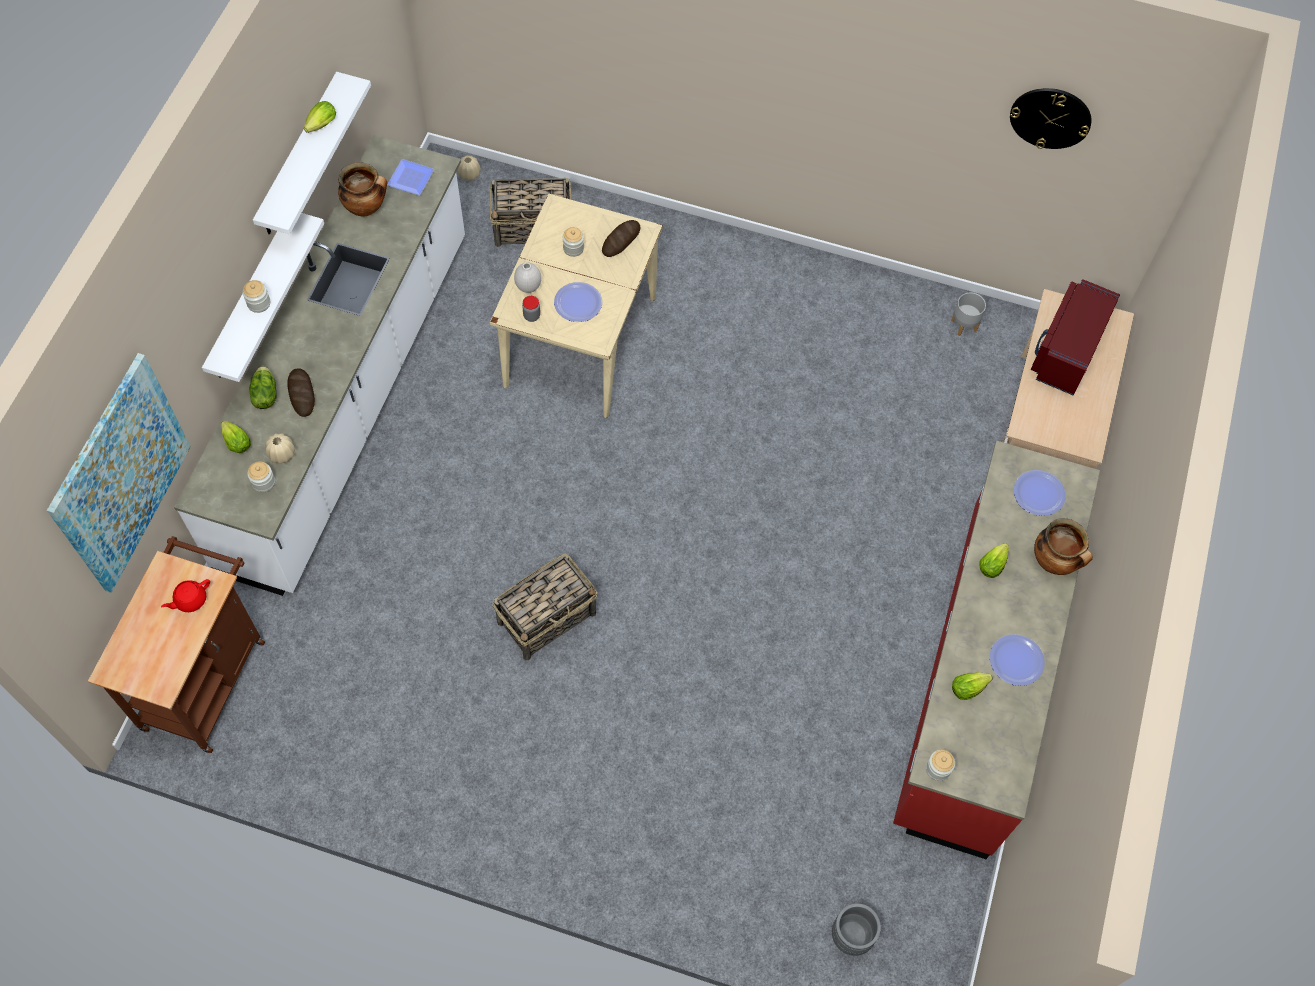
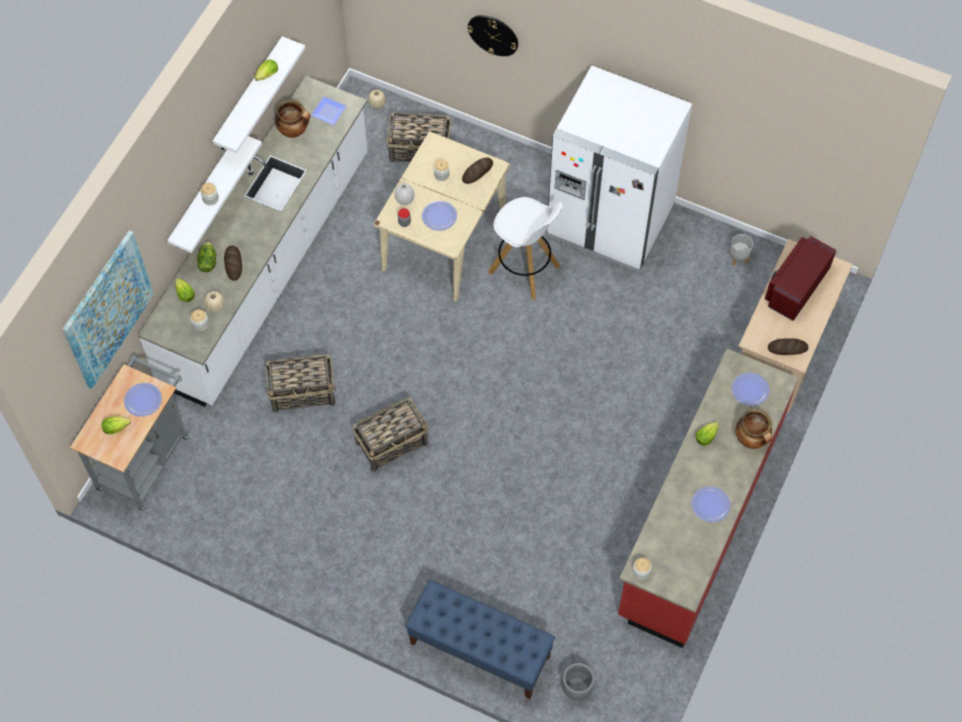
camera: 10 degrees right, 0 degrees up
brown cart [88,536,265,753] -> grey cart [70,355,189,511]
red teapot [161,579,210,612] -> plate [124,383,162,417]
lettuce [952,672,992,700] -> lettuce moved to [101,417,131,435]
wall clock [1010,88,1092,149] -> wall clock moved to [467,15,518,56]
none -> basket [266,354,336,413]
none -> blue bench [405,580,555,699]
none -> white stool [488,197,563,300]
none -> white fridge [546,65,692,273]
none -> bread [768,338,808,355]

